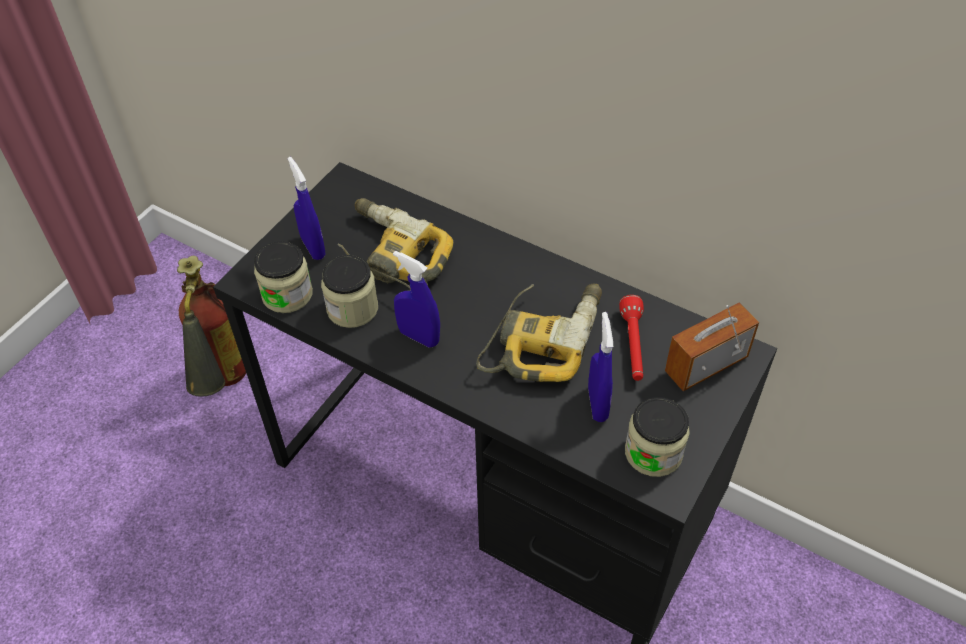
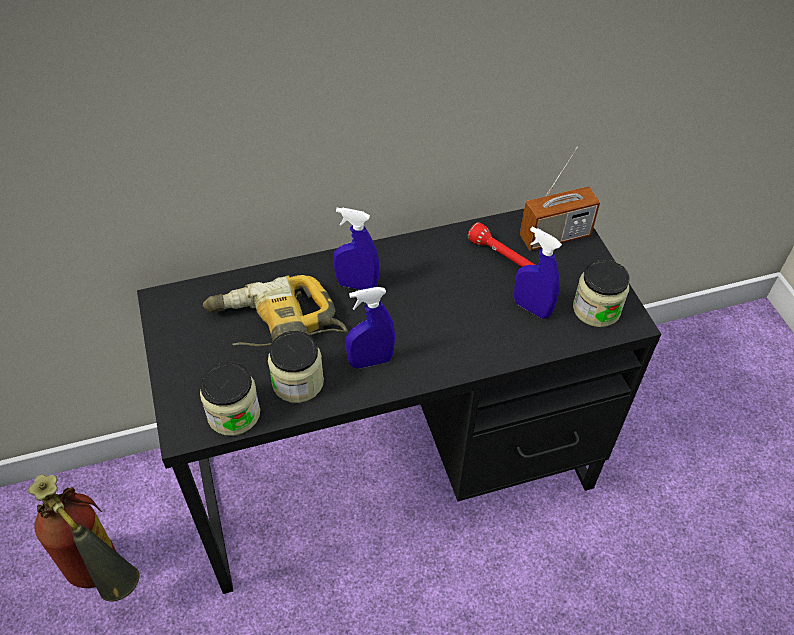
camera: 50 degrees left, 0 degrees up
blue spray bottle [288,157,326,260] -> blue spray bottle moved to [333,208,379,290]
power drill [476,284,602,382] -> none
radio [665,302,759,391] -> radio turned 120 degrees counterclockwise [520,147,600,251]

